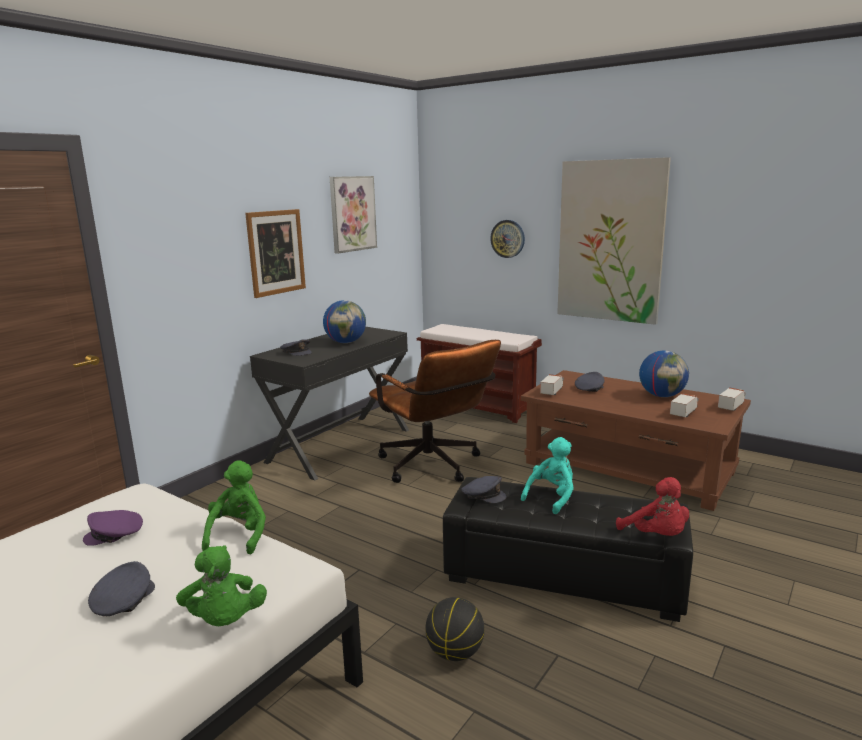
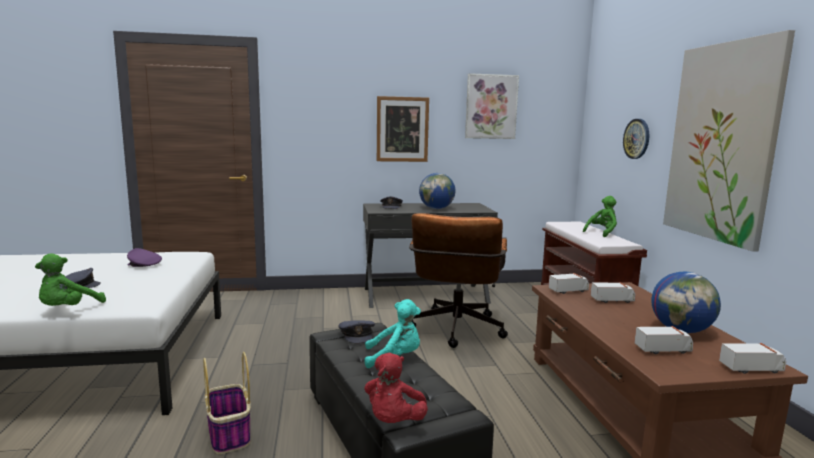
camera: 45 degrees right, 5 degrees down
green plush toy [202,460,266,554] -> green plush toy moved to [583,196,617,237]
basketball [425,597,484,661] -> basket [203,352,251,454]
grey cap [575,372,605,392] -> toy truck [591,282,635,303]

